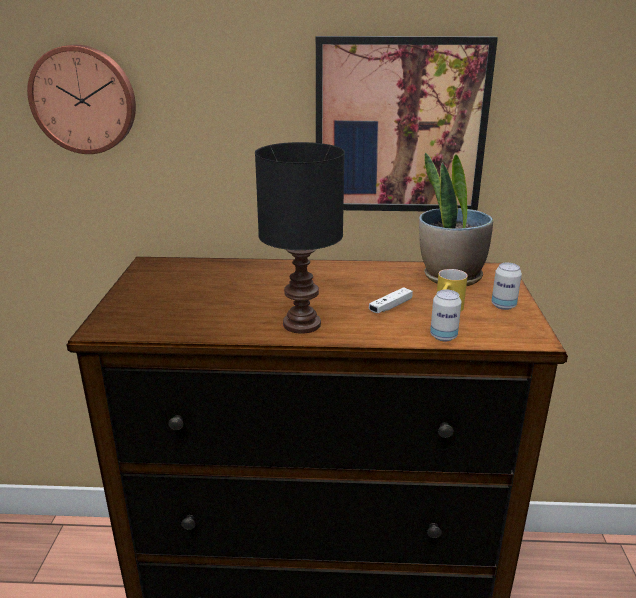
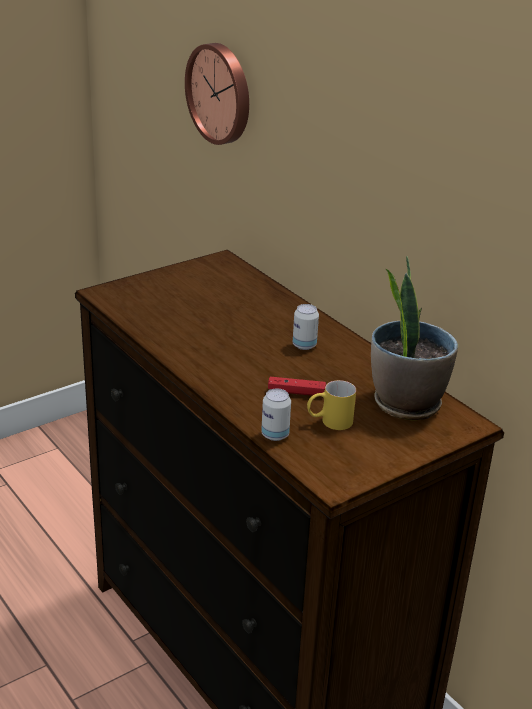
camera: 50 degrees right, 5 degrees up
black table lamp [255,142,345,334] -> none
picture [316,36,498,211] -> none
white game controller [369,287,413,313] -> red game controller [268,376,326,396]
can [491,263,522,310] -> can moved to [293,304,319,350]

